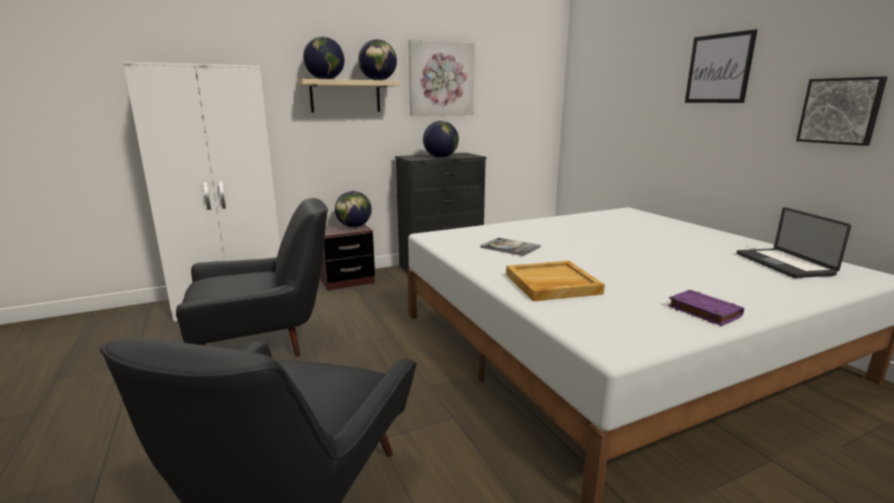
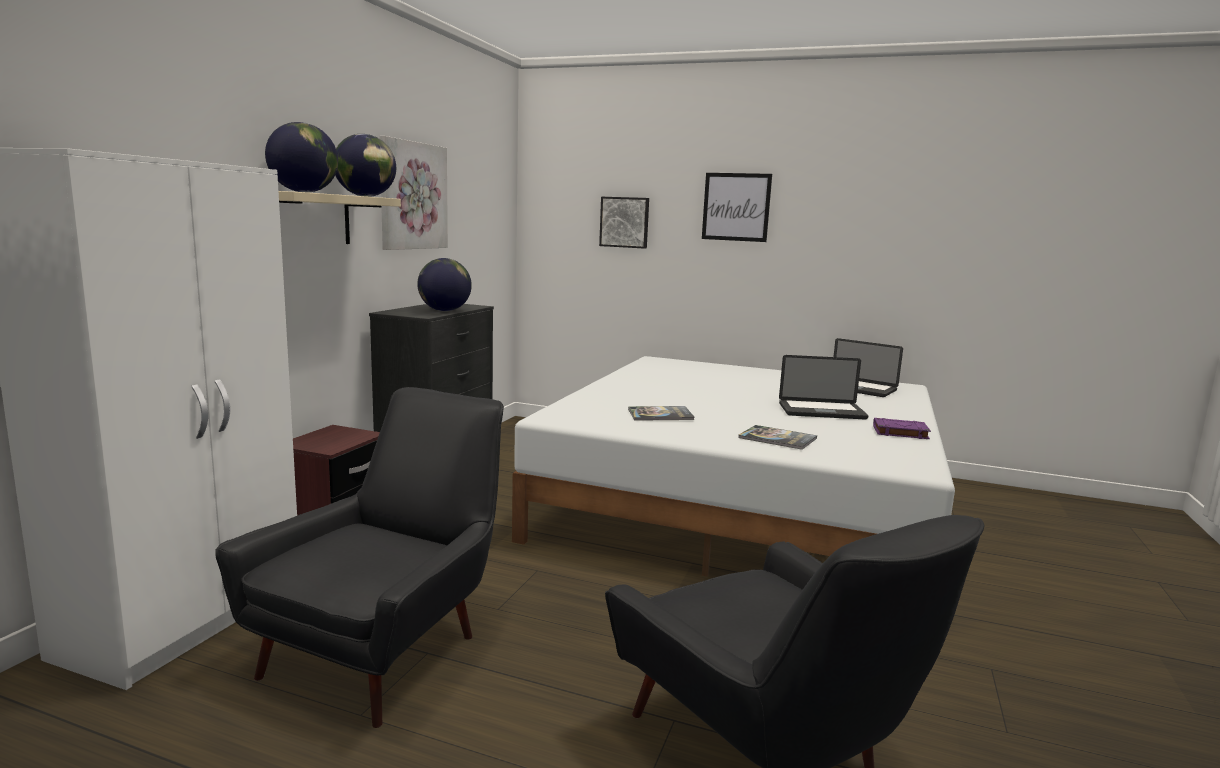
camera: 45 degrees left, 5 degrees down
globe [335,191,372,227] -> none
beige tray [506,261,605,301] -> book [738,425,817,450]
picture [796,76,887,146] -> picture moved to [599,197,649,249]
none -> laptop [779,355,868,419]

